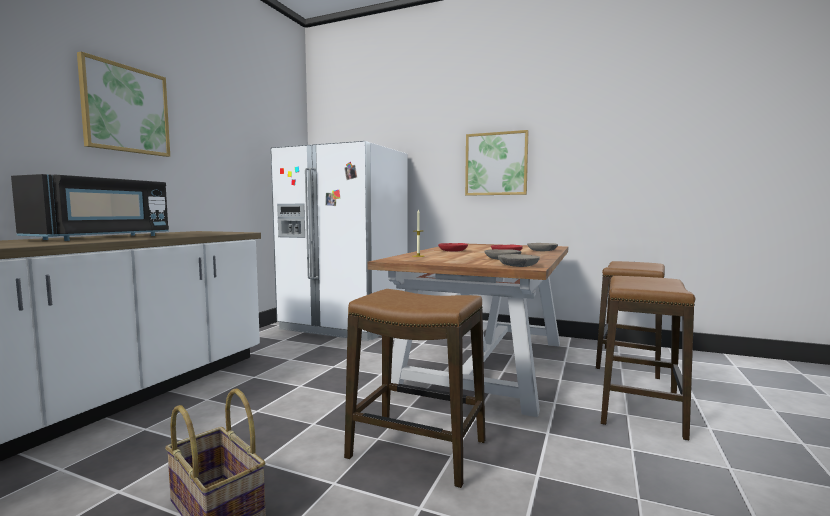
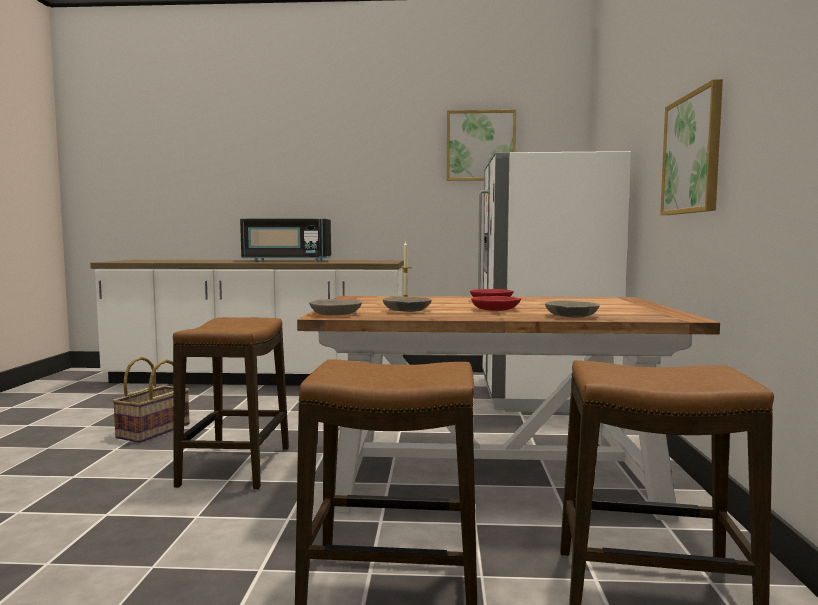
camera: 70 degrees right, 0 degrees up
picture [77,52,170,157] -> picture moved to [447,110,516,181]

